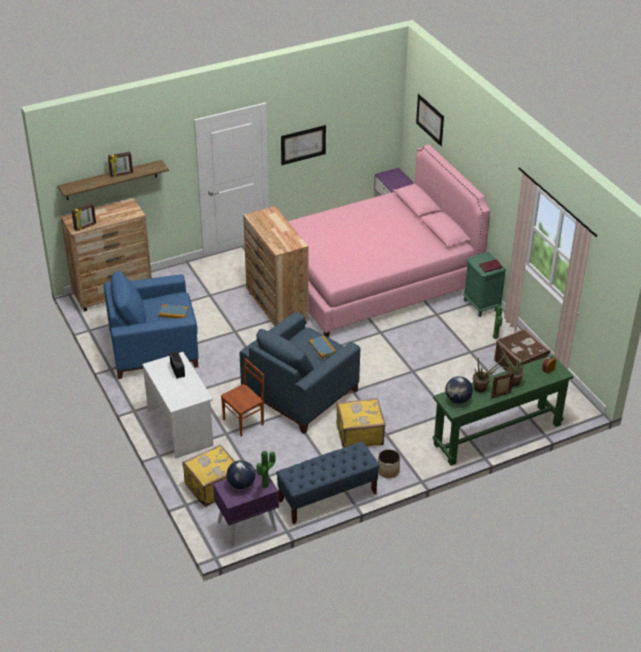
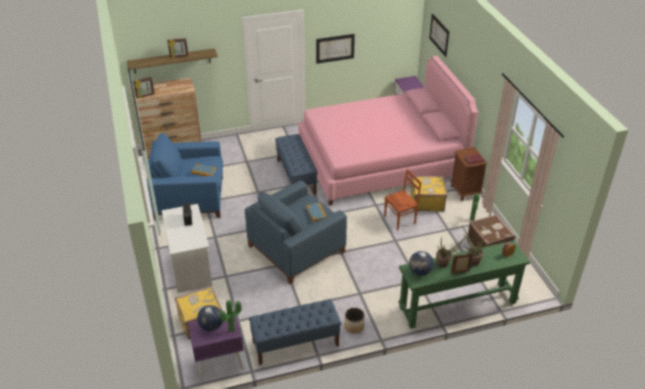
camera: 10 degrees right, 0 degrees up
brown chair [221,358,264,437] -> brown chair moved to [384,169,421,231]
brown dresser [243,206,308,326] -> blue bench [275,134,318,195]
yellow suitcase [336,398,386,448] -> yellow suitcase moved to [411,176,447,211]
green nightstand [463,252,506,317] -> brown nightstand [450,147,487,201]

